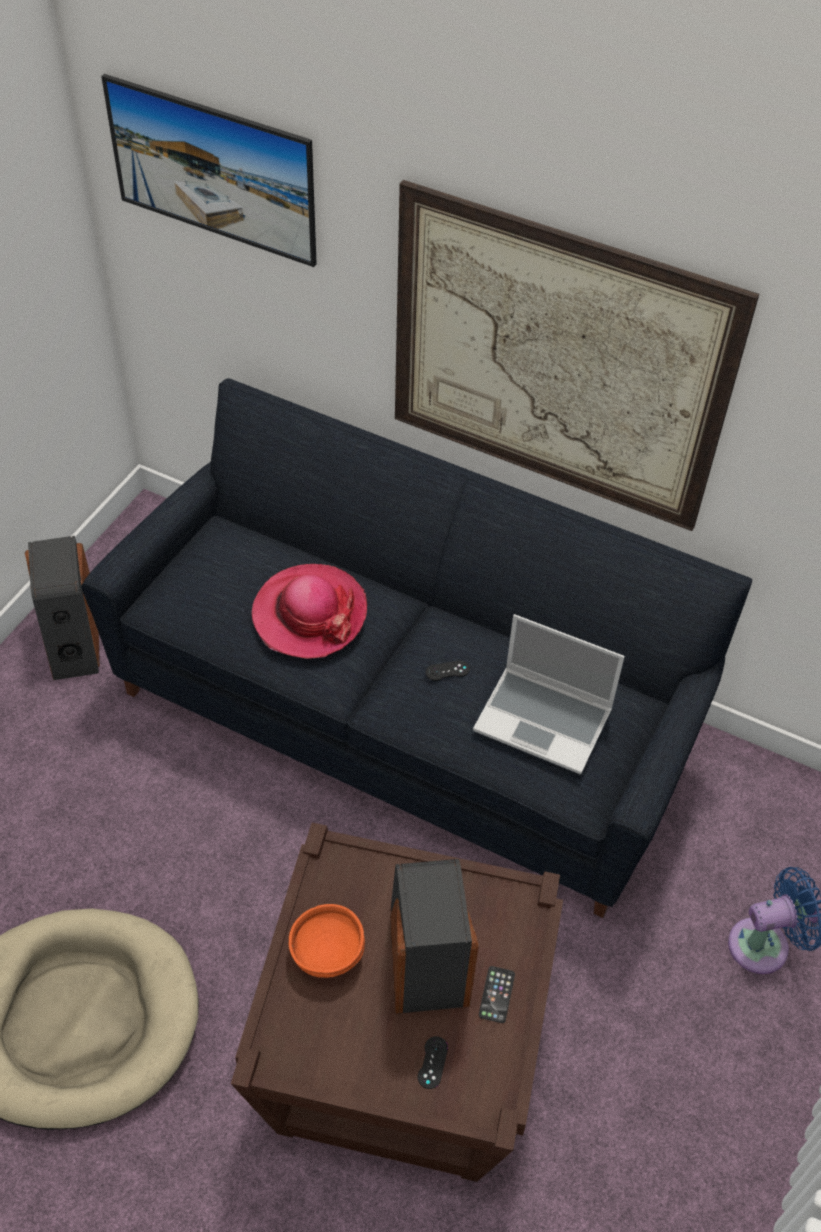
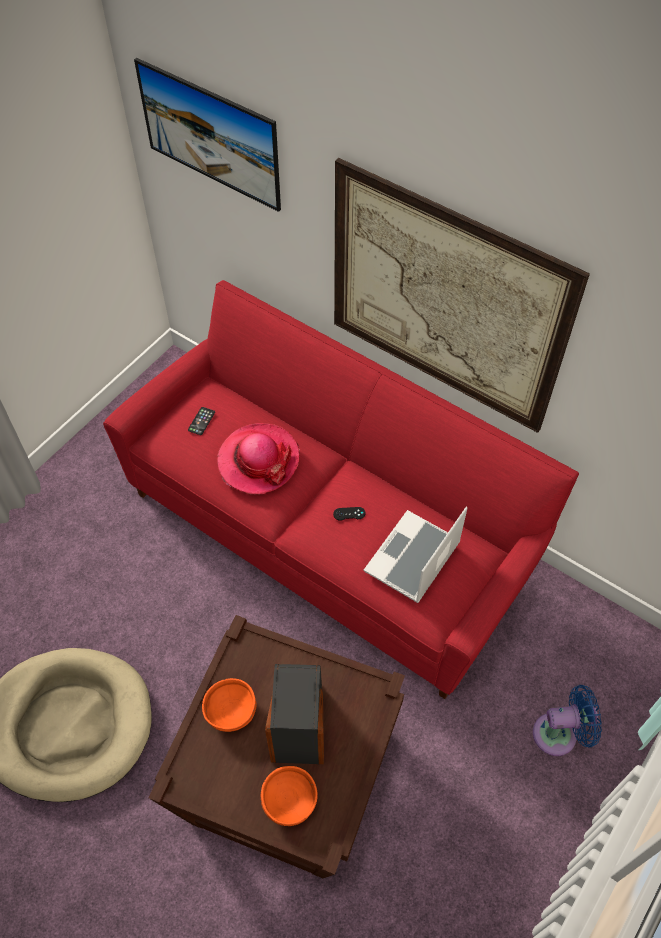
camera: 10 degrees right, 5 degrees up
speaker [25,536,100,680] -> none
black sofa [82,378,752,918] -> red sofa [103,280,579,699]
black game controller [418,1036,448,1089] -> orange bowl [261,766,318,826]
laptop [473,614,625,775] -> laptop turned 90 degrees clockwise [364,507,467,603]
phone [479,966,515,1023] -> phone moved to [188,407,215,435]

